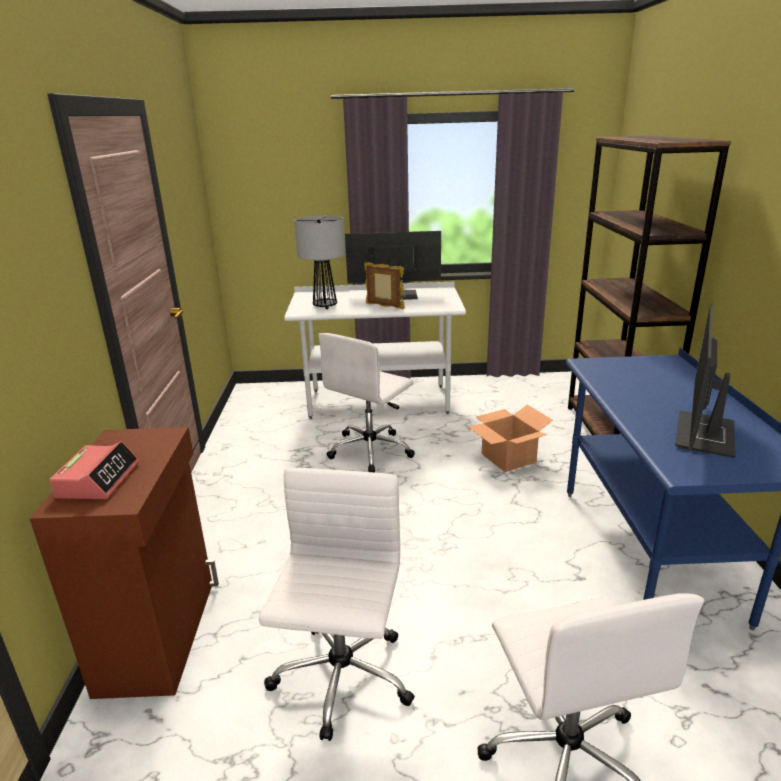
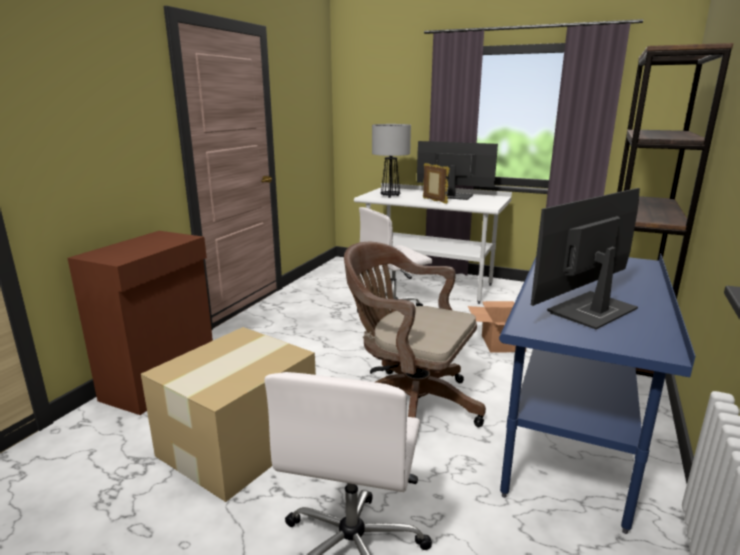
camera: 25 degrees right, 5 degrees down
alarm clock [49,441,139,499] -> none
white office chair [259,468,415,741] -> cardboard box [141,327,316,502]
none -> brown office chair [344,242,486,427]

